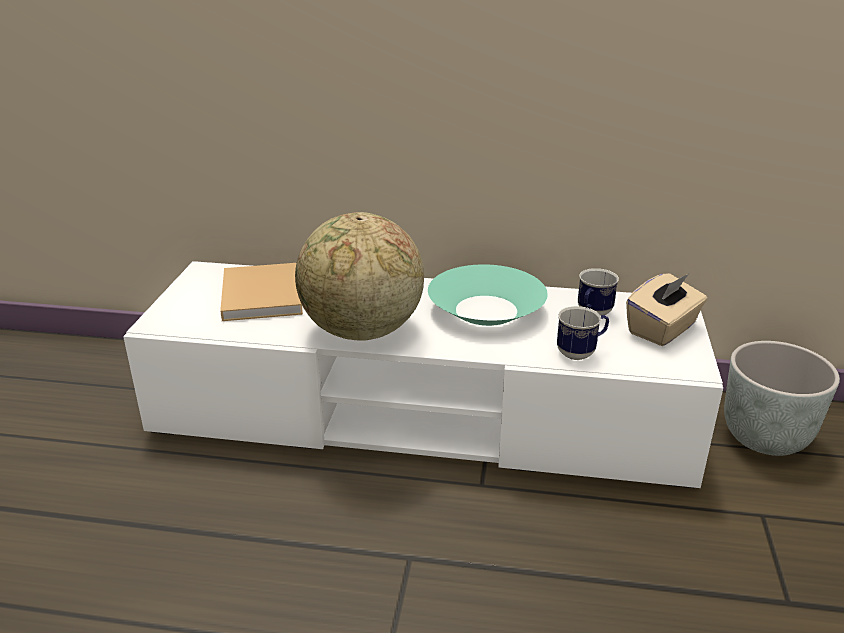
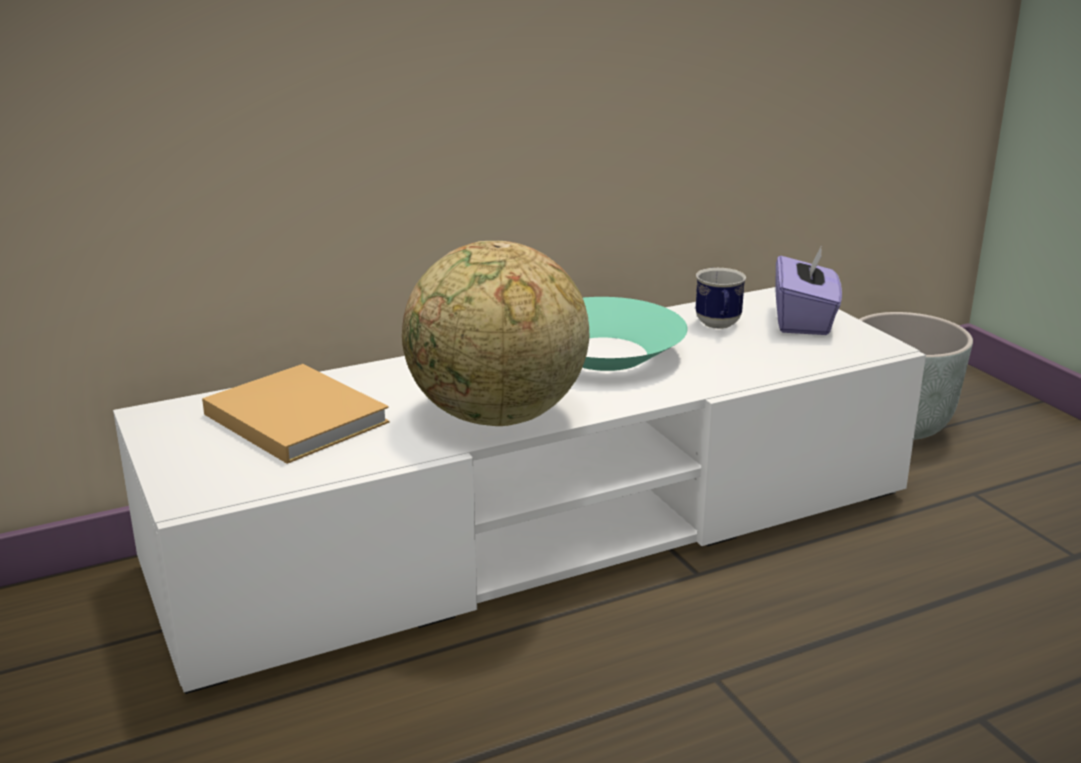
camera: 35 degrees left, 5 degrees down
mug [557,306,609,360] -> none
beige tissue box [626,273,707,346] -> purple tissue box [775,245,842,335]

